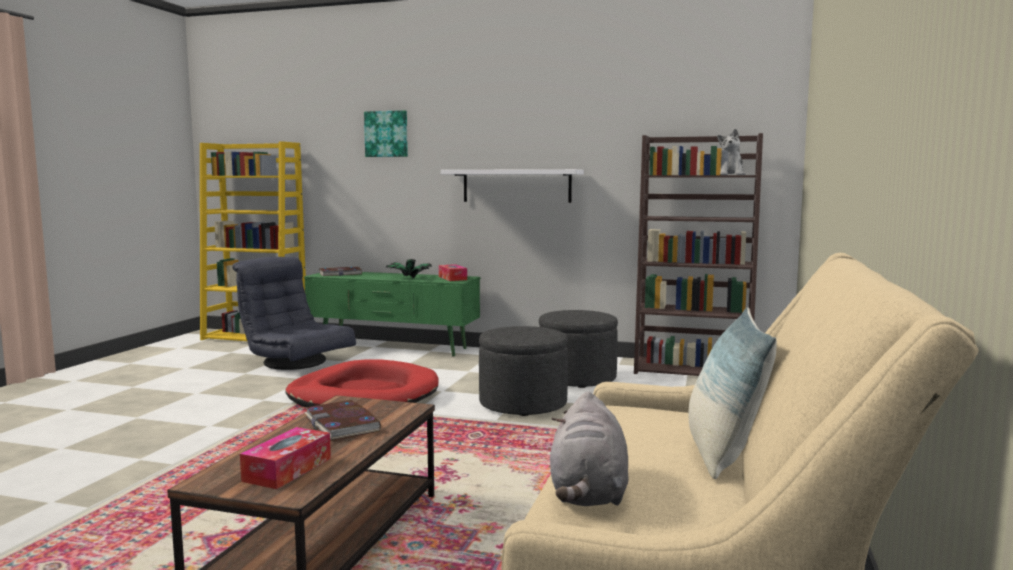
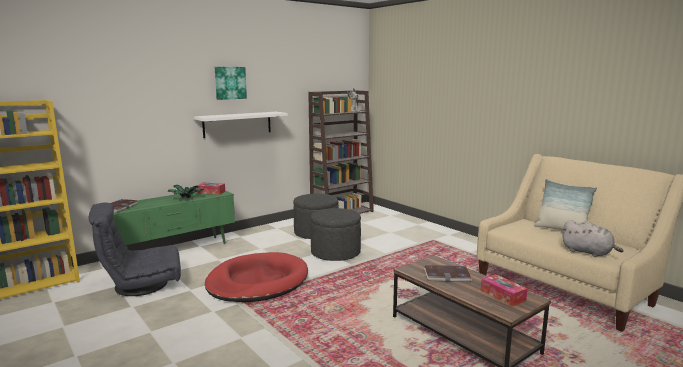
camera: 55 degrees left, 5 degrees up
picture [364,110,408,157] -> picture moved to [215,67,247,100]

